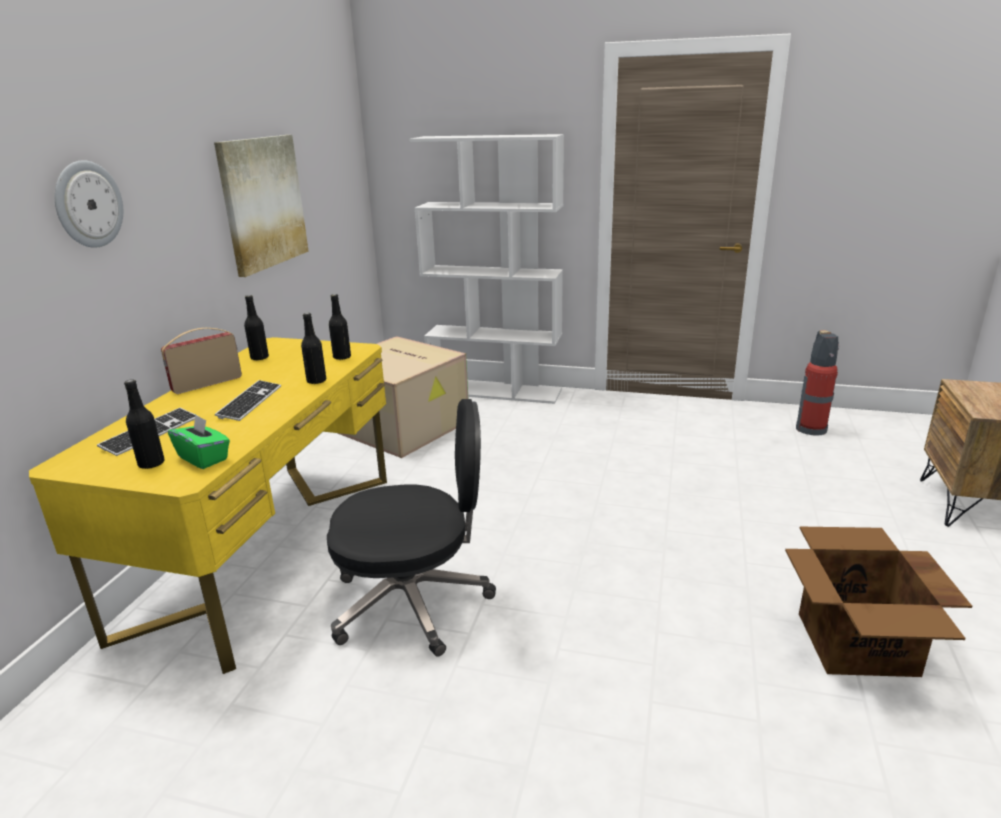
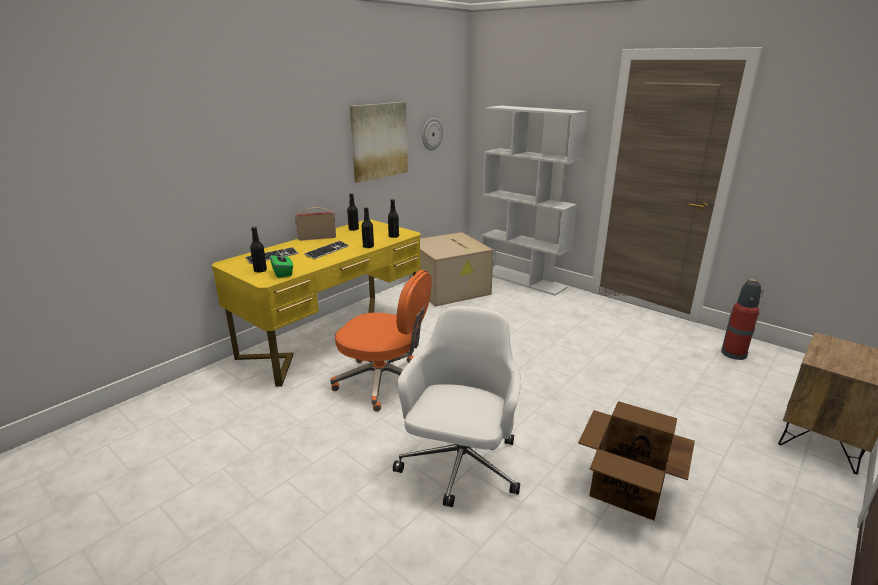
camera: 25 degrees right, 0 degrees up
wall clock [55,160,123,248] -> wall clock moved to [422,118,443,150]
black office chair [327,399,496,657] -> orange office chair [330,270,432,412]
none -> white office chair [393,306,521,507]

